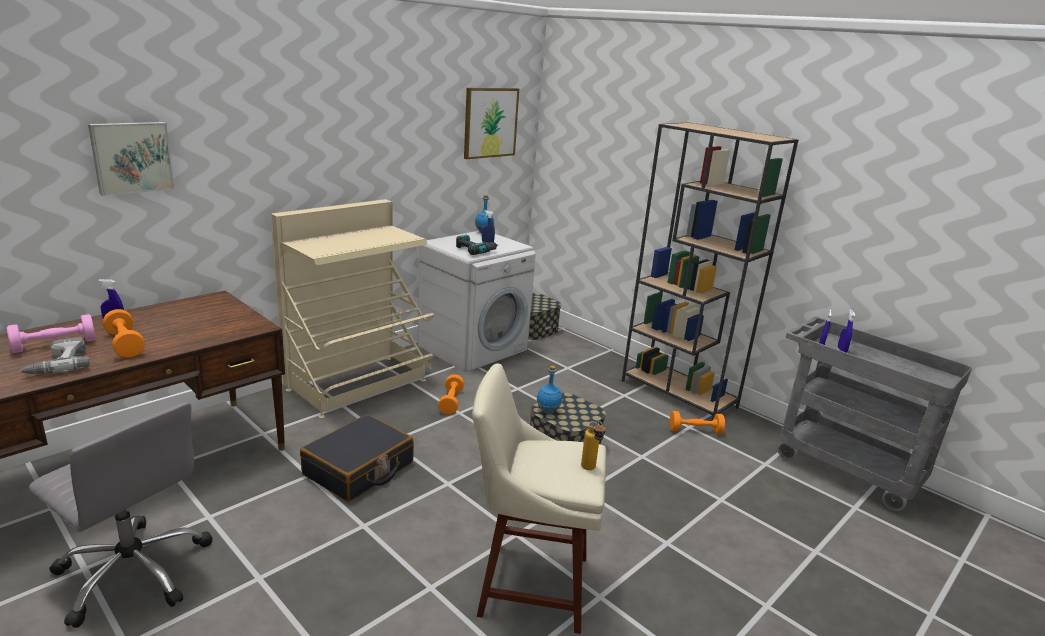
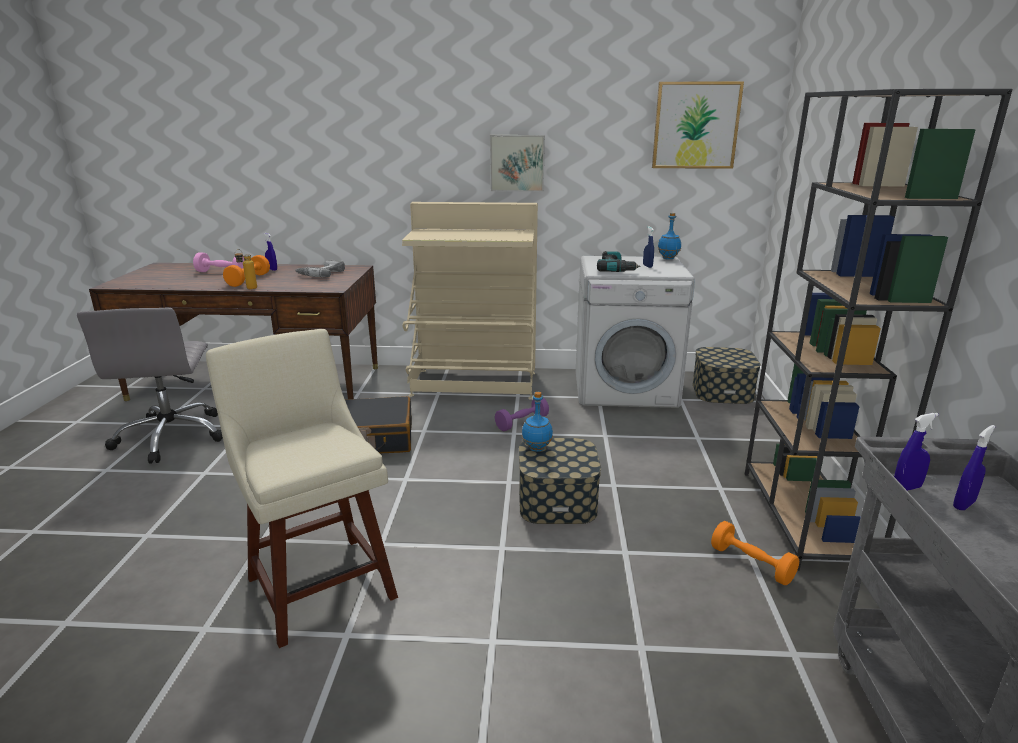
camera: 50 degrees right, 0 degrees up
power drill [20,337,90,374] -> power drill moved to [295,260,345,278]
picture [88,122,175,196] -> picture moved to [490,135,545,192]
orange dumbbell [438,374,464,415] -> purple dumbbell [495,398,549,431]
bottle [581,421,606,470] -> bottle moved to [235,249,257,289]

